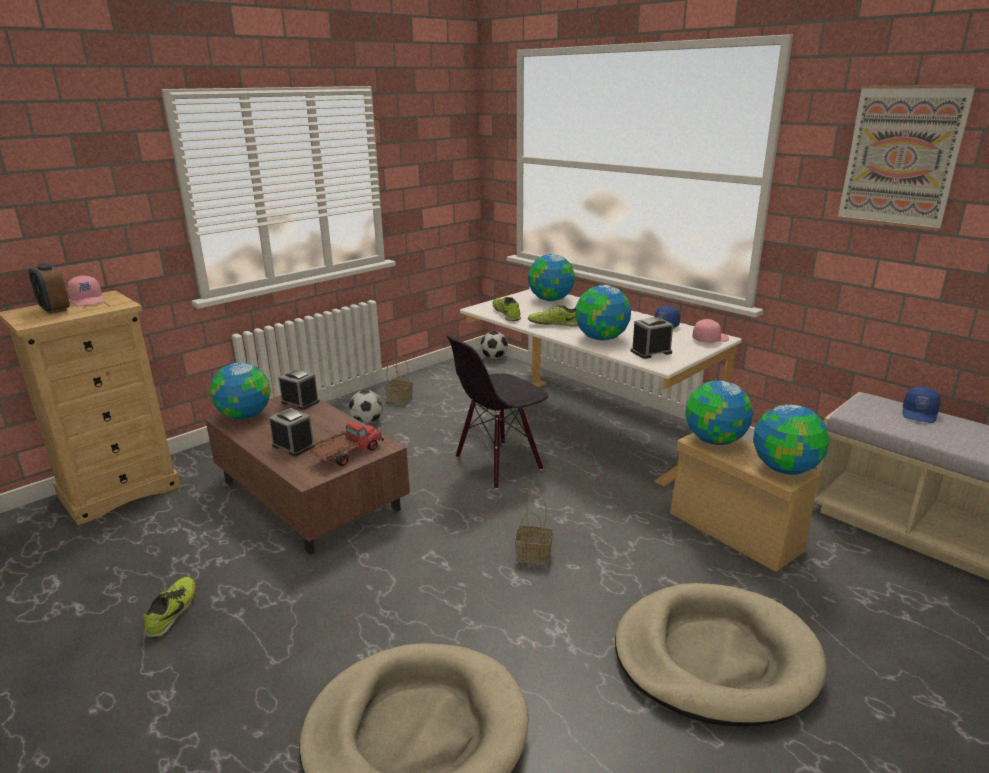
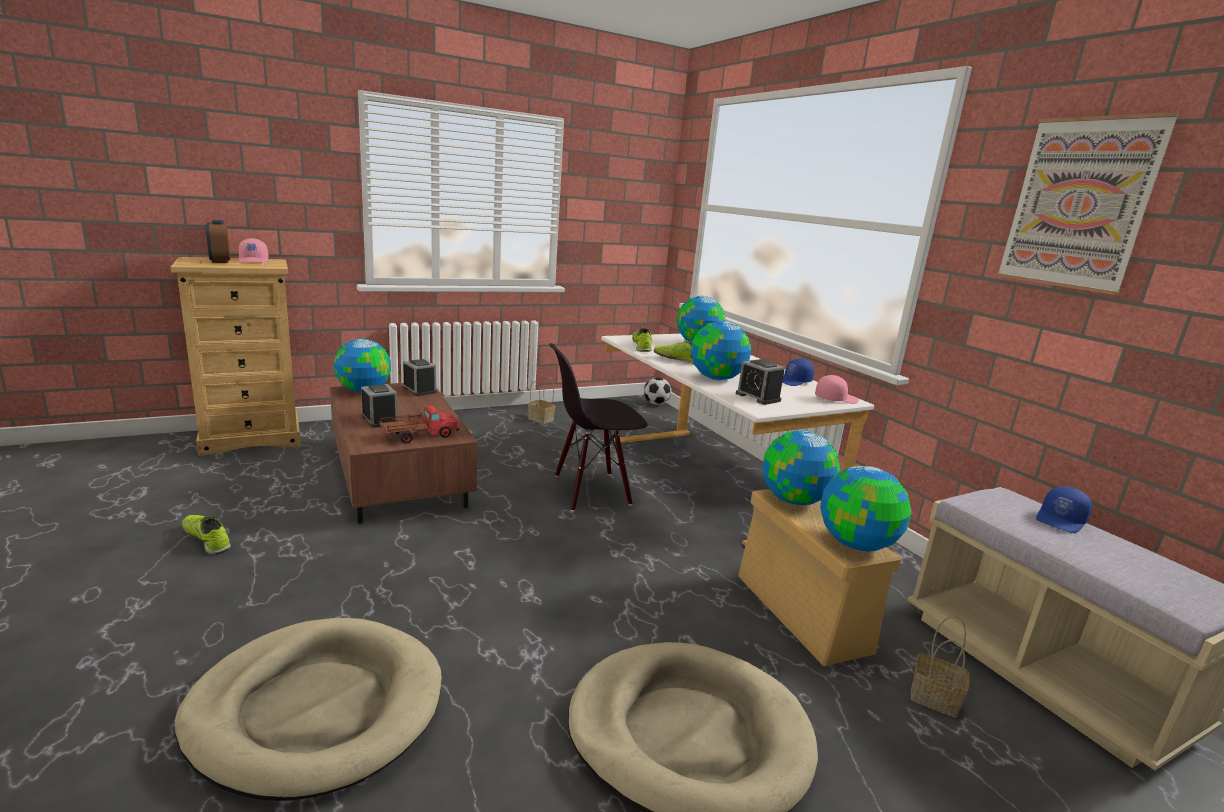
camera: 15 degrees right, 5 degrees down
shoe [143,577,196,639] -> shoe turned 75 degrees counterclockwise [182,515,231,555]
football [349,390,383,424] -> none
basket [515,493,553,565] -> basket moved to [911,616,969,718]
alarm clock [631,317,673,359] -> alarm clock turned 120 degrees counterclockwise [736,359,785,405]

